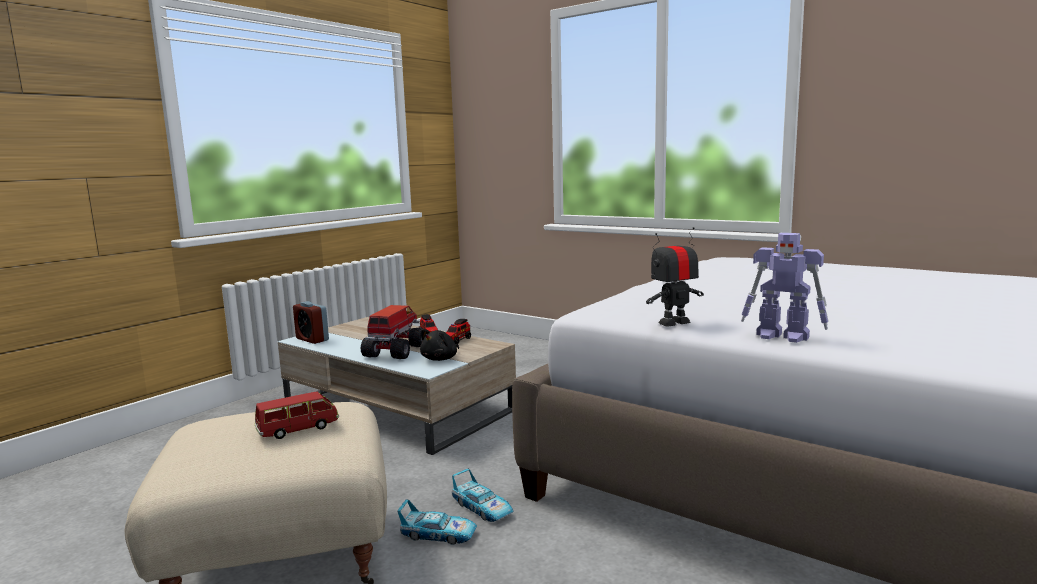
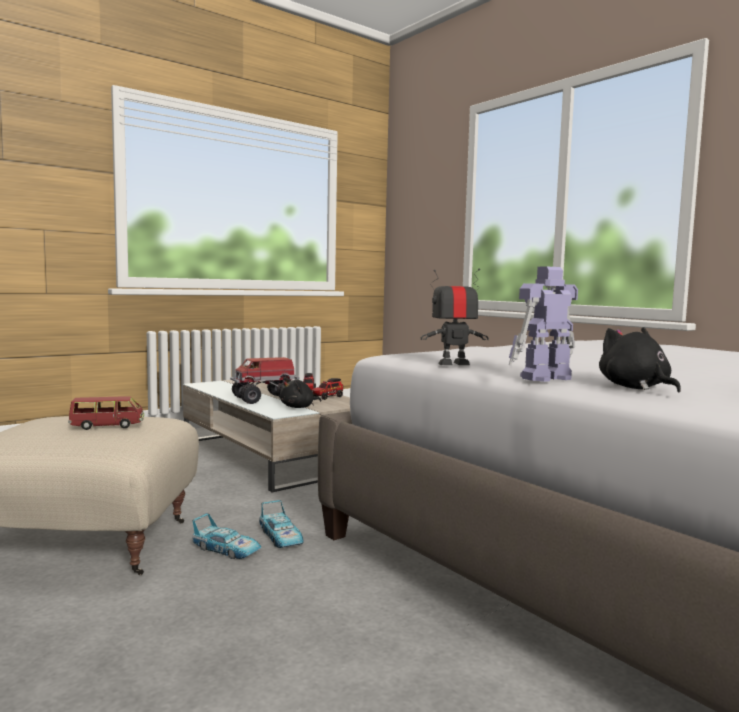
camera: 15 degrees right, 5 degrees down
alarm clock [293,301,329,344] -> none
toy truck [361,305,423,359] -> toy truck turned 150 degrees counterclockwise [230,357,299,404]
toy robot [741,233,829,343] -> toy robot turned 105 degrees clockwise [509,266,578,382]
none -> black plush toy [599,327,681,392]

